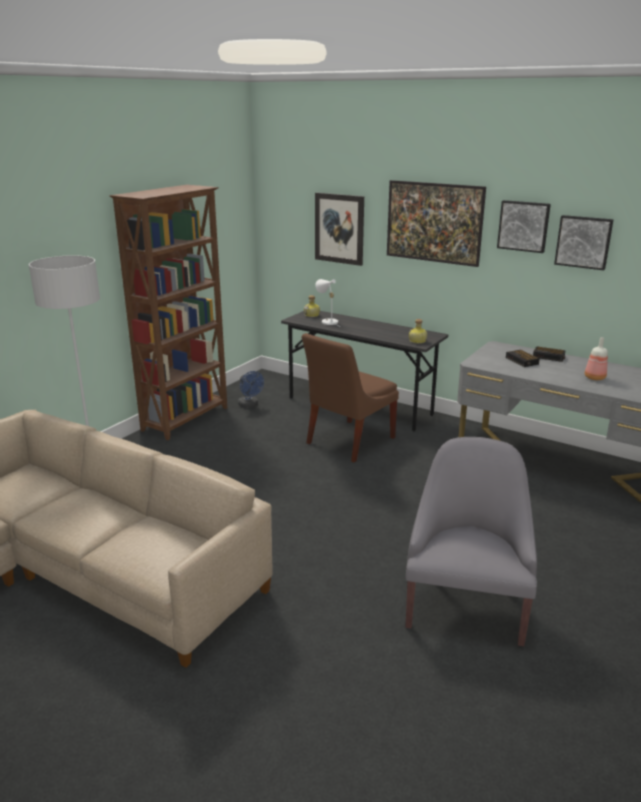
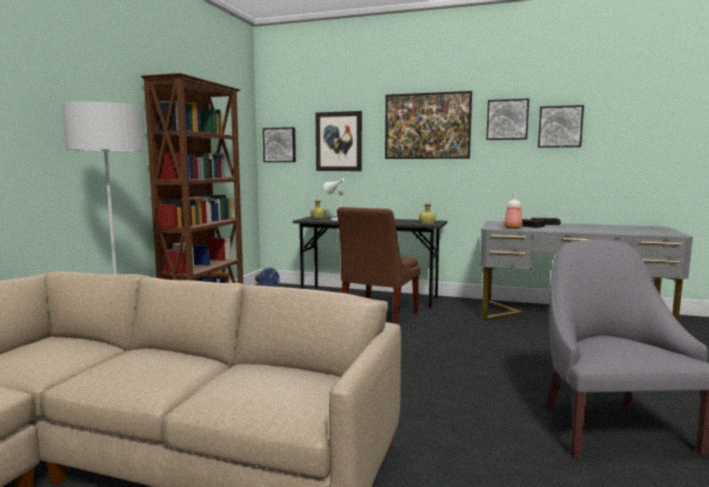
camera: 15 degrees left, 15 degrees down
bottle [585,337,608,380] -> bottle moved to [504,192,523,229]
none -> picture [263,127,296,162]

